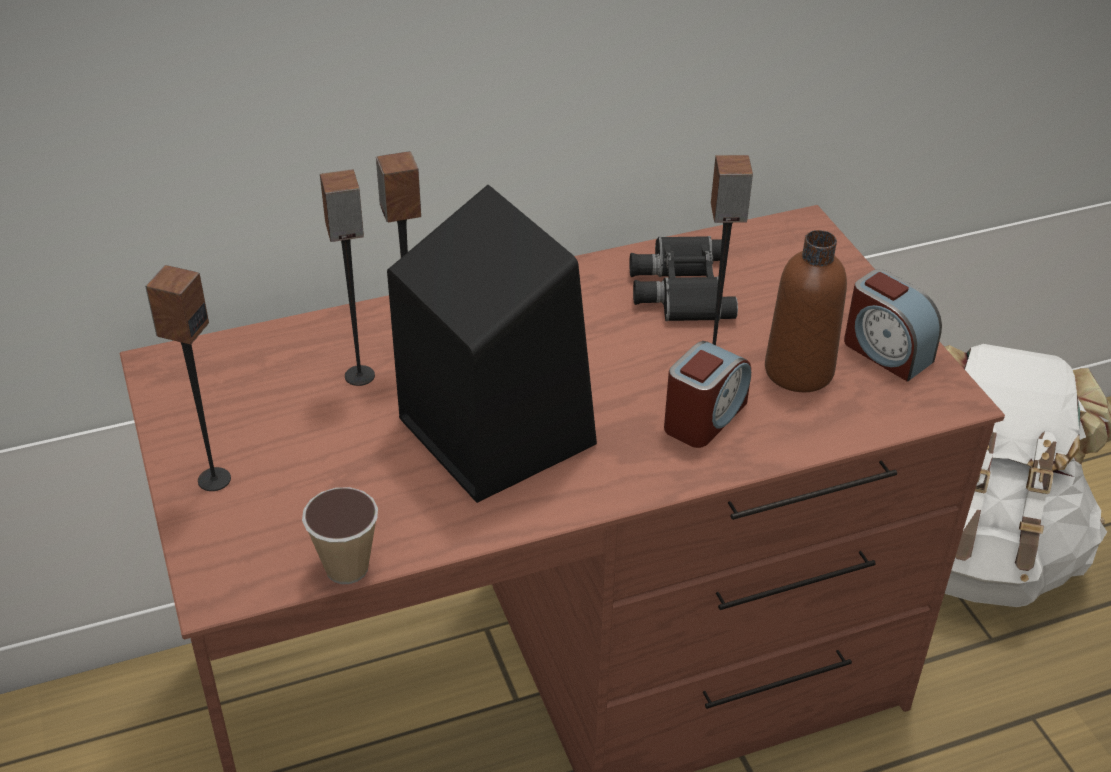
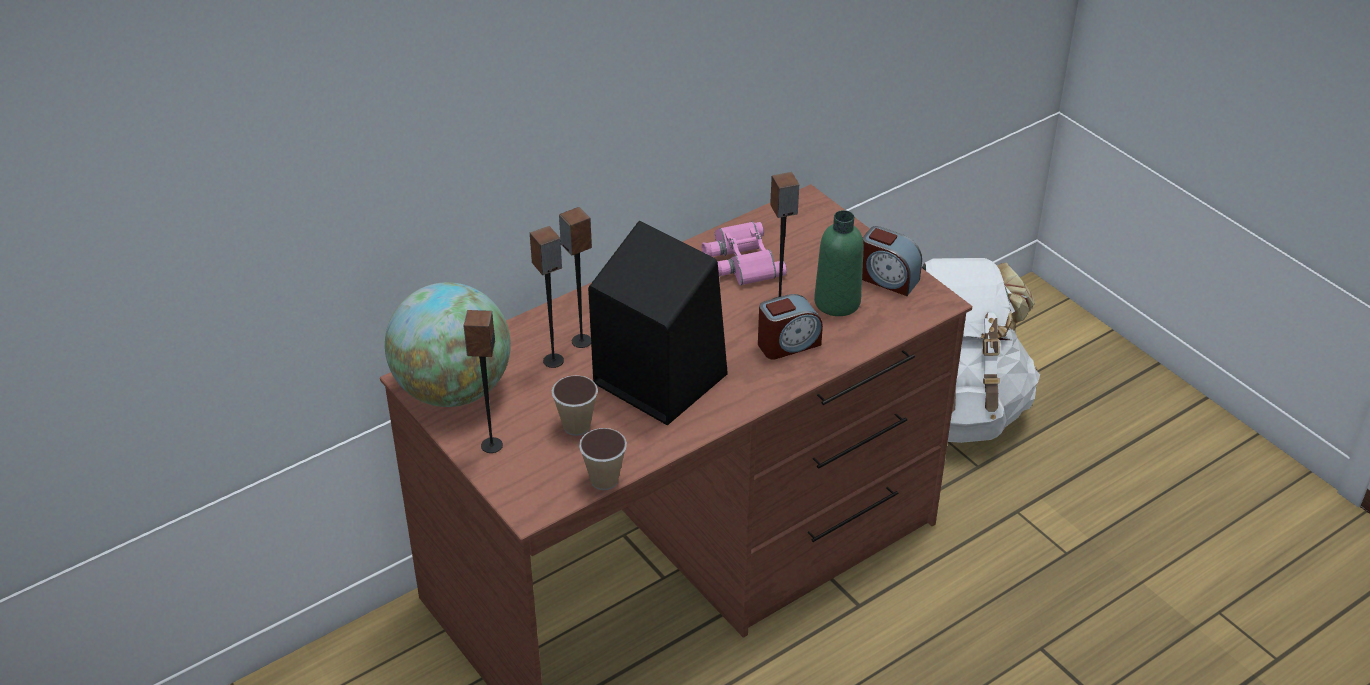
camera: 15 degrees left, 0 degrees up
black binoculars [630,236,738,321] -> pink binoculars [702,222,787,286]
alarm clock [664,341,751,448] -> alarm clock turned 45 degrees clockwise [758,294,823,359]
brown bottle [765,230,847,392] -> green bottle [814,210,864,316]
none -> globe [385,282,511,407]
none -> cup [552,375,598,436]

